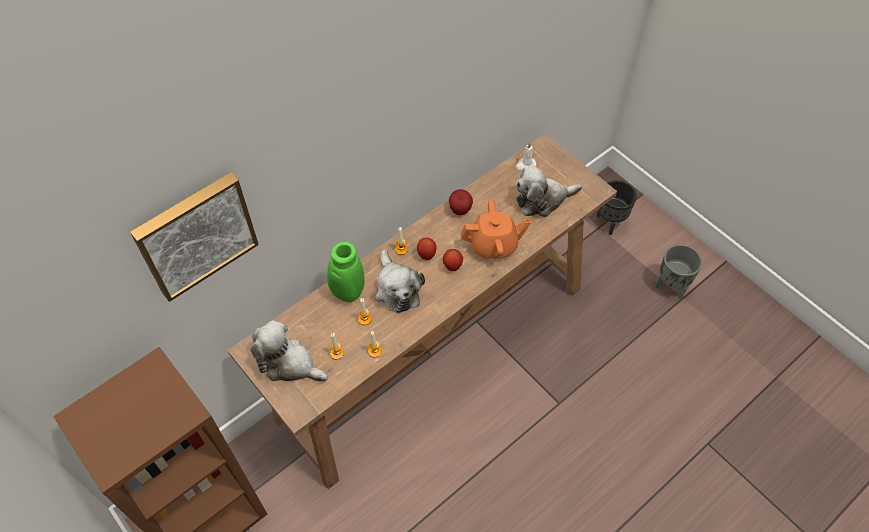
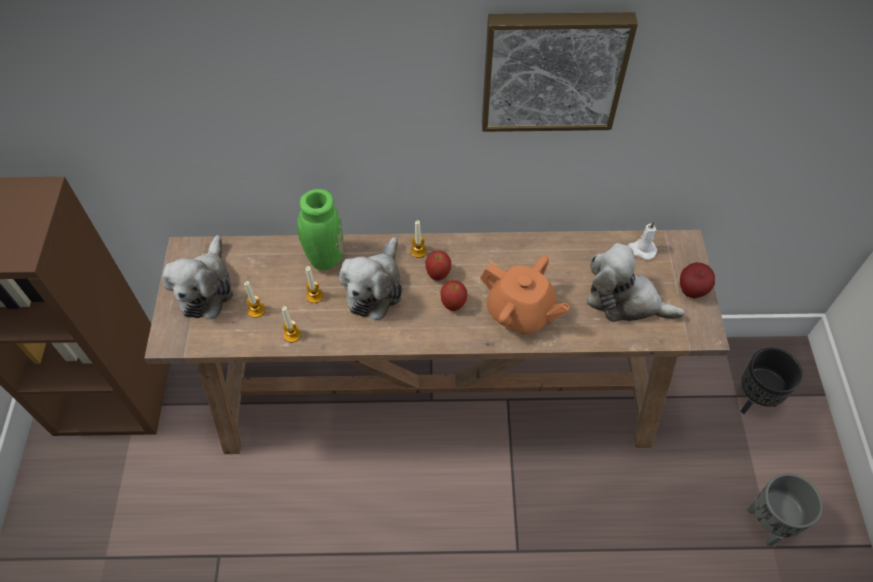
camera: 40 degrees right, 0 degrees up
picture [130,172,259,302] -> picture moved to [482,12,638,132]
plush toy [250,320,328,382] -> plush toy turned 150 degrees counterclockwise [162,235,233,319]
apple [449,189,473,215] -> apple moved to [680,262,715,298]

